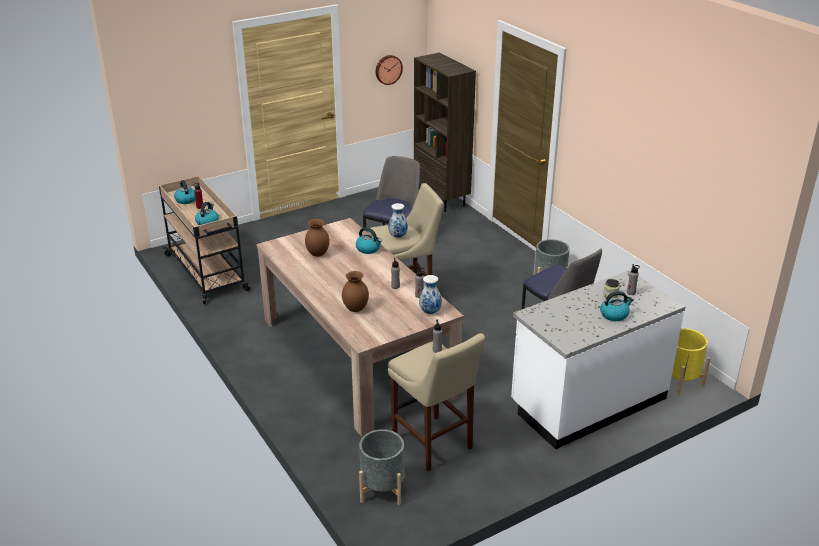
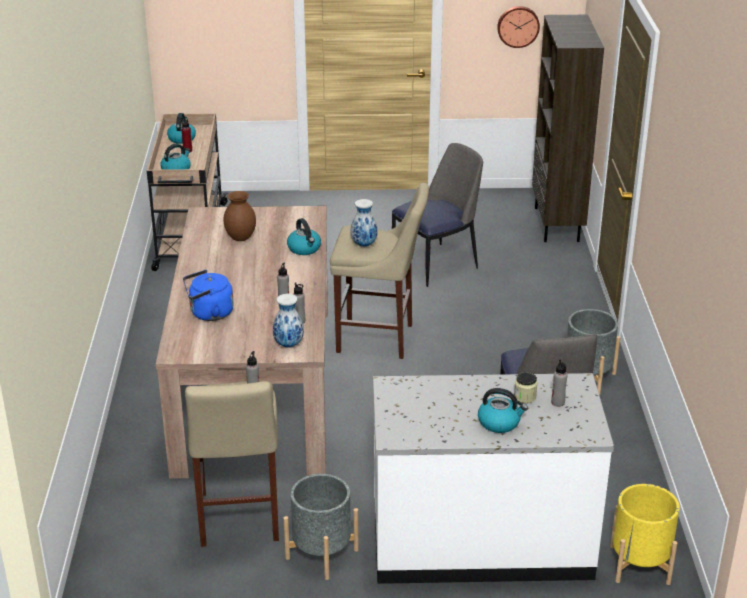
camera: 30 degrees right, 0 degrees up
brown vase [342,271,369,312] -> blue kettle [183,270,234,321]
grey planter [359,429,404,505] -> grey planter moved to [284,474,359,580]

